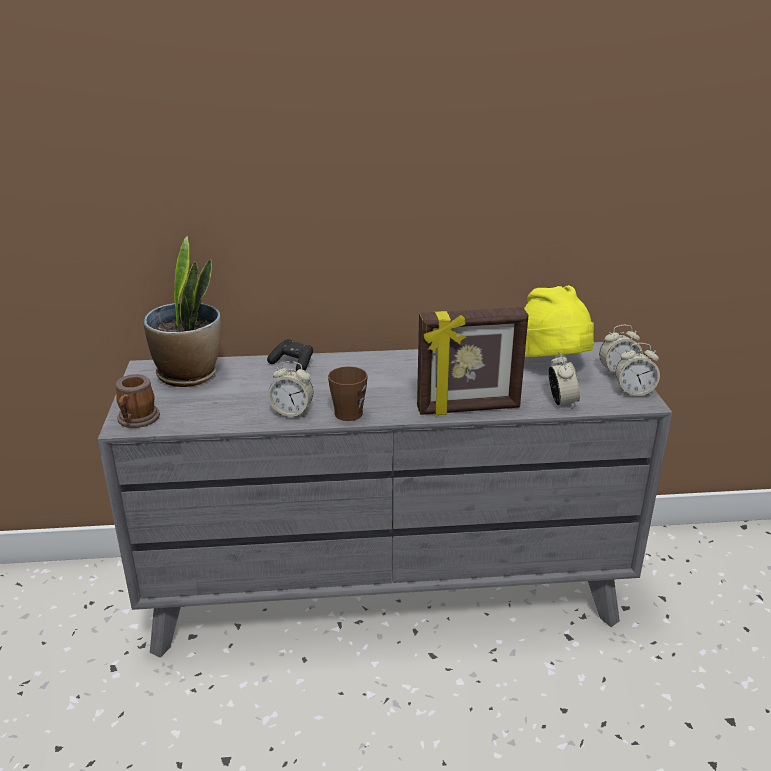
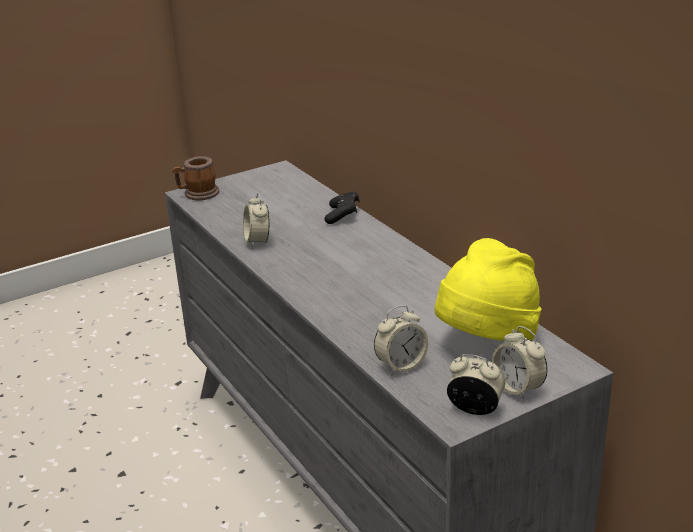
camera: 65 degrees right, 0 degrees up
potted plant [144,236,221,387] -> none
brown mug [328,366,368,421] -> none
picture frame [417,307,529,415] -> none
alarm clock [615,343,660,396] -> alarm clock turned 135 degrees clockwise [447,354,505,415]

